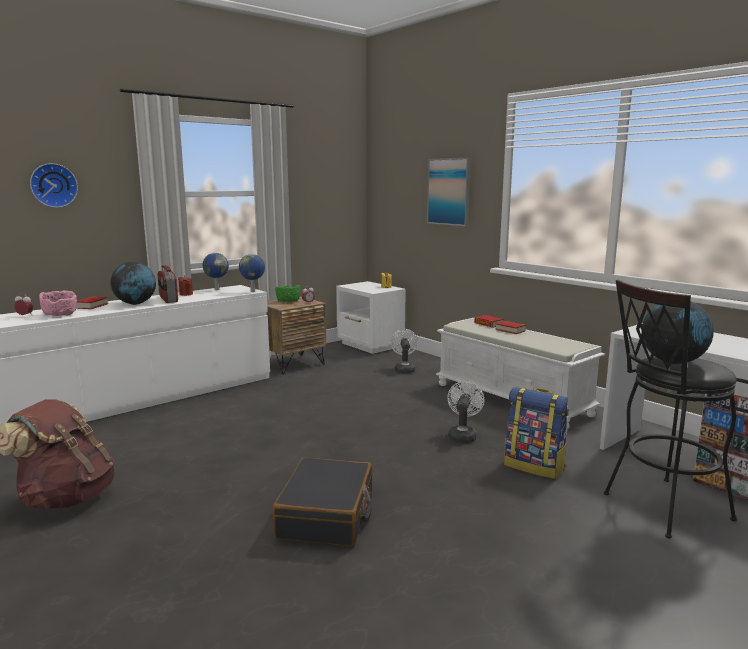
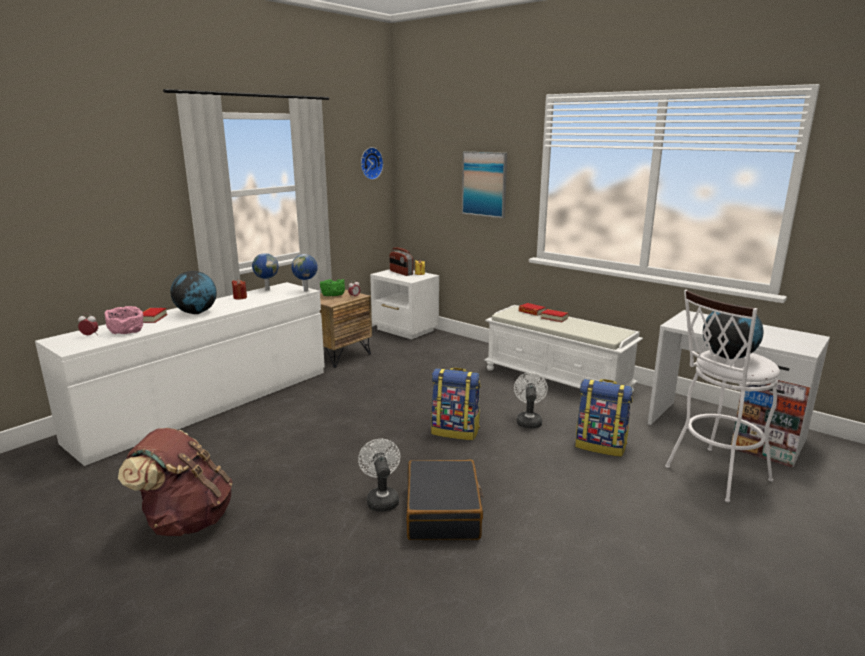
camera: 10 degrees left, 5 degrees up
wall clock [30,163,78,208] -> wall clock moved to [361,147,383,180]
radio [158,265,178,303] -> radio moved to [389,247,413,276]
white fan [391,329,418,373] -> white fan moved to [358,439,400,512]
black stool [604,280,737,538] -> white stool [665,290,780,502]
none -> backpack [431,368,481,440]

